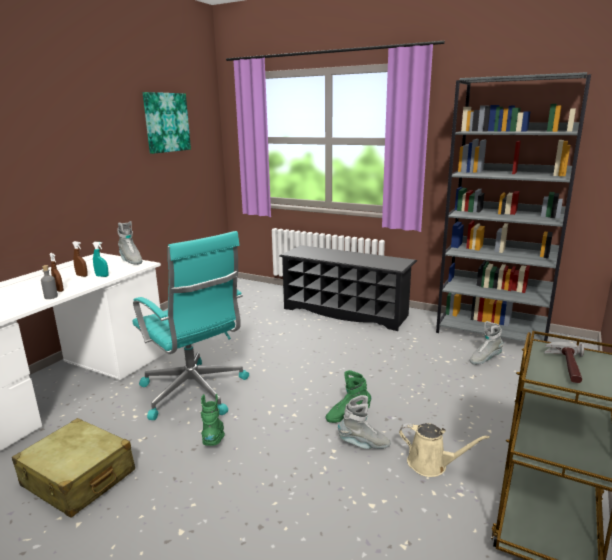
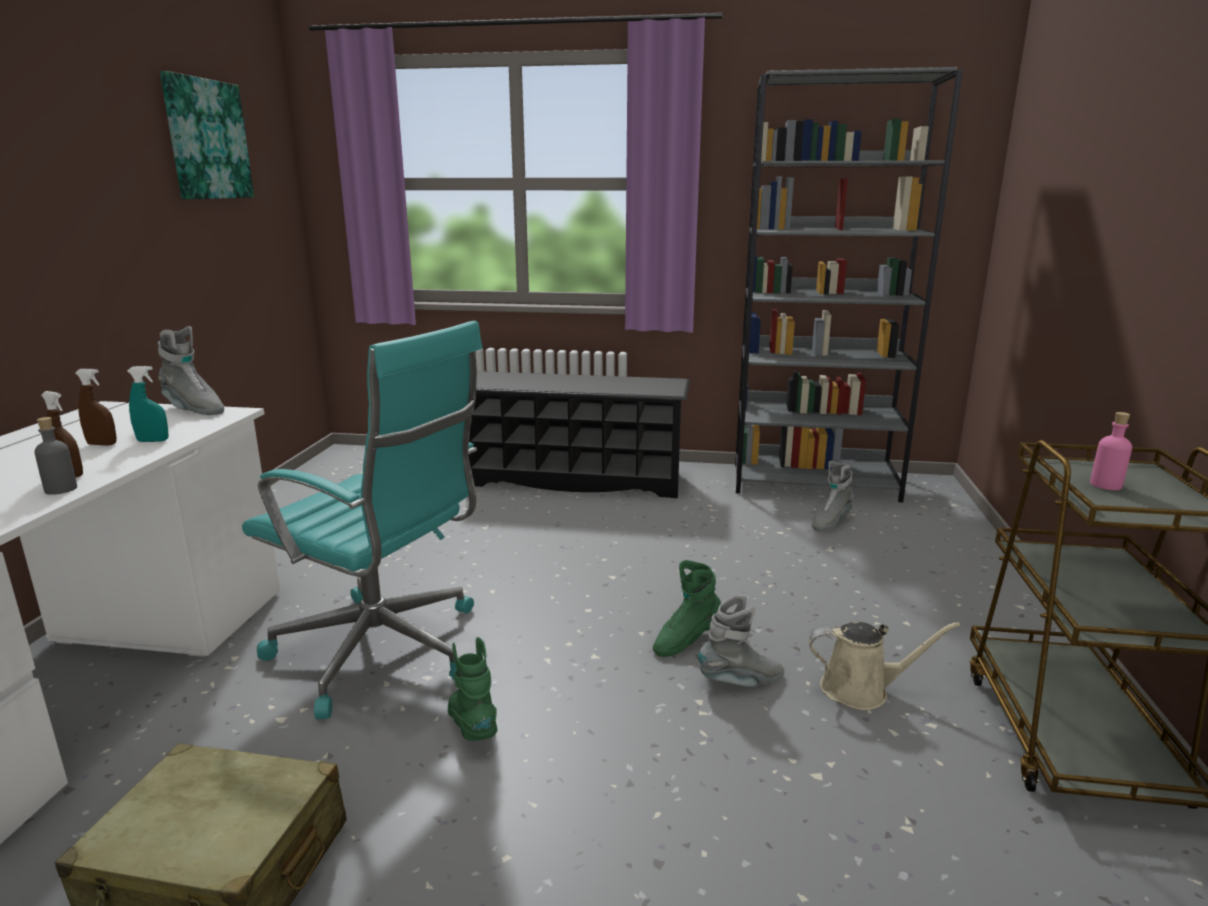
camera: 20 degrees left, 0 degrees up
hammer [544,342,584,383] -> pink bottle [1090,412,1132,490]

